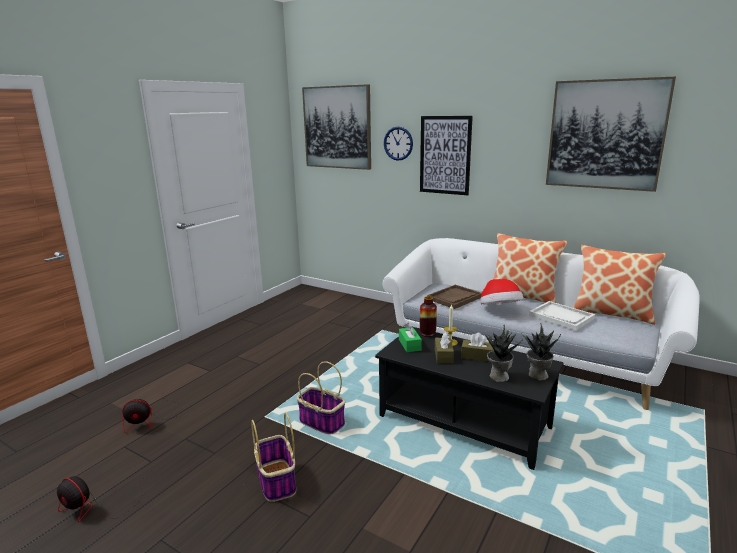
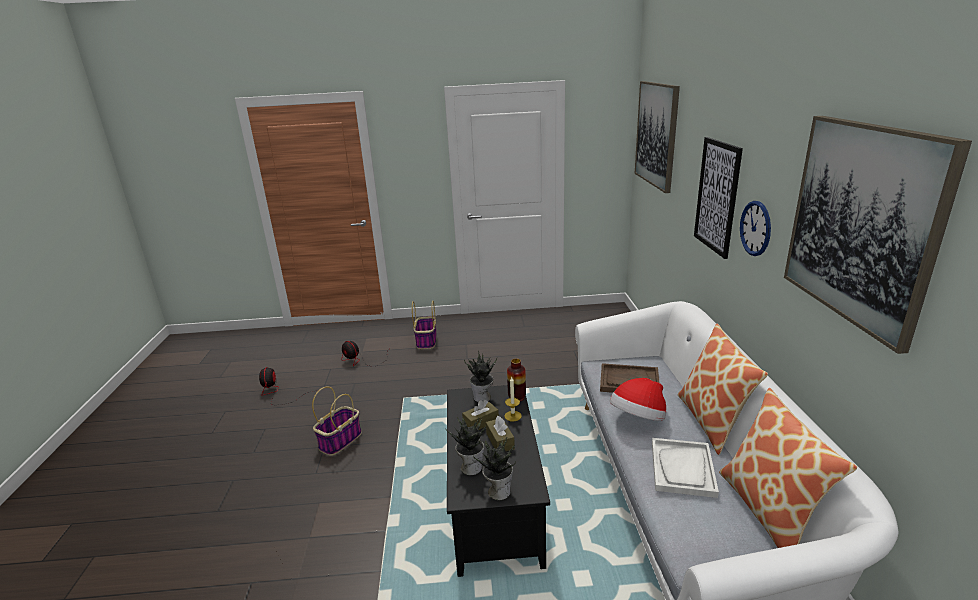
camera: 55 degrees right, 5 degrees up
basket [297,361,345,434] -> basket moved to [412,300,437,349]
wall clock [384,127,413,161] -> wall clock moved to [740,201,771,256]
green tissue box [399,323,422,352] -> potted plant [464,350,497,402]

